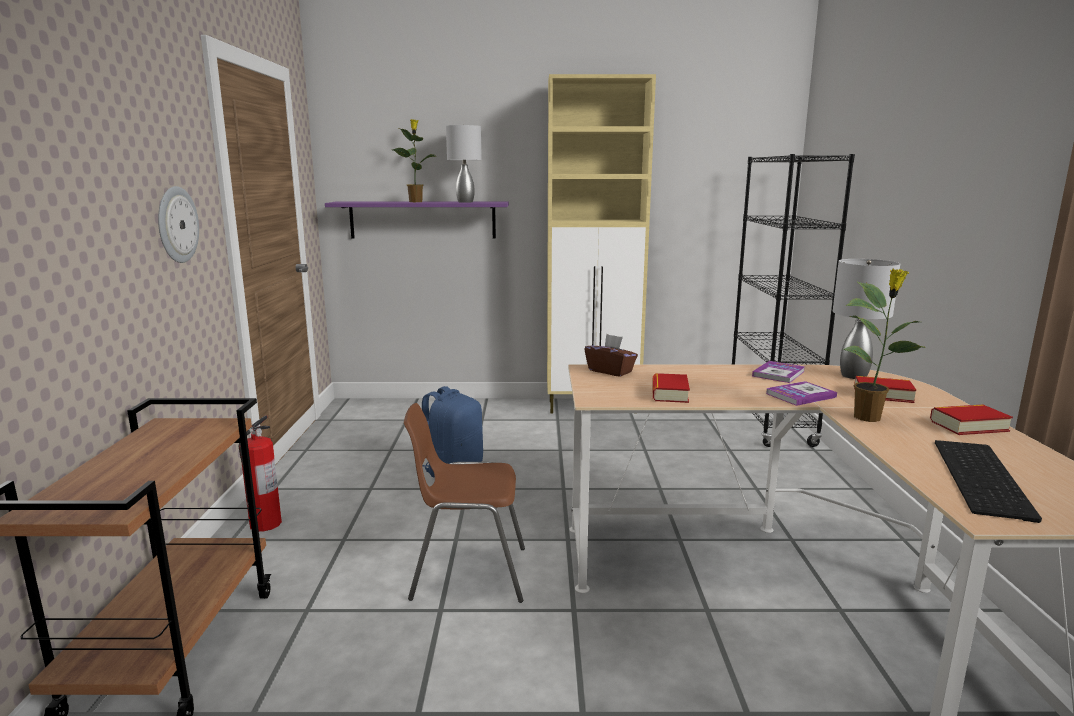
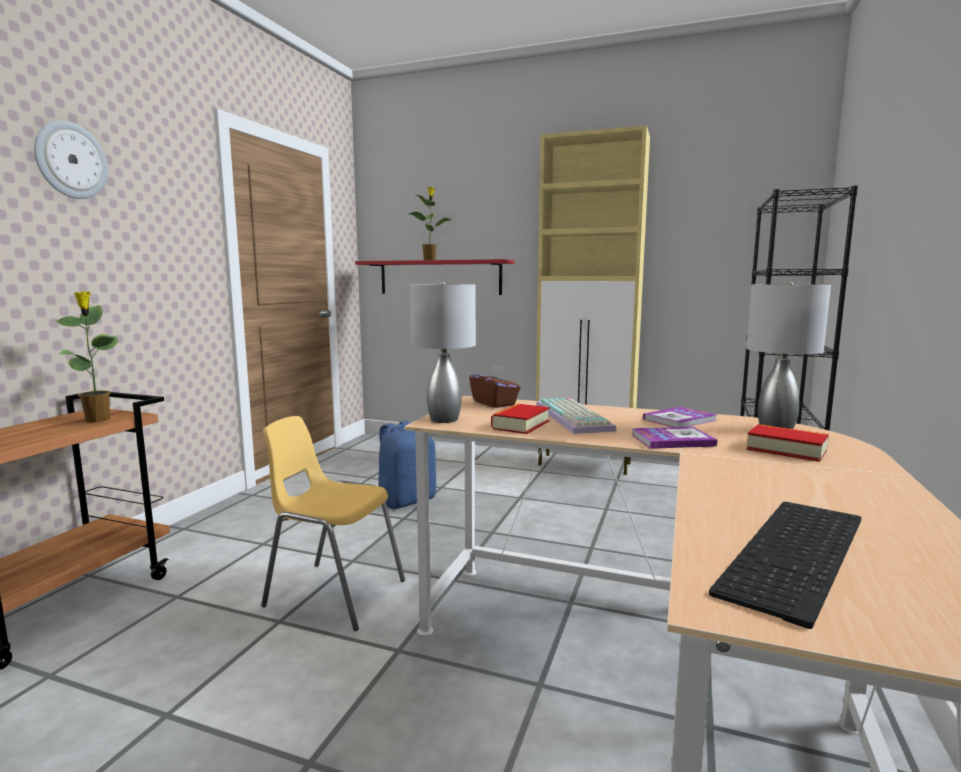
camera: 20 degrees right, 5 degrees down
wall clock [158,186,199,263] -> wall clock moved to [34,120,108,199]
fire extinguisher [238,415,282,532] -> none
purple shelf [325,202,509,239] -> red shelf [355,259,514,295]
brown chair [404,403,525,603] -> yellow chair [261,416,405,631]
grey table lamp [446,125,482,203] -> grey table lamp moved to [410,282,476,423]
potted plant [844,268,925,422] -> potted plant moved to [56,291,119,423]
book [930,405,1013,435] -> none
none -> keyboard [536,398,617,434]

